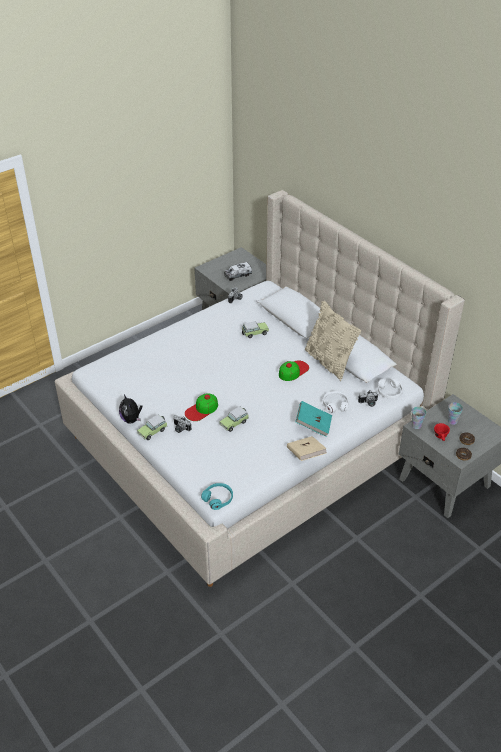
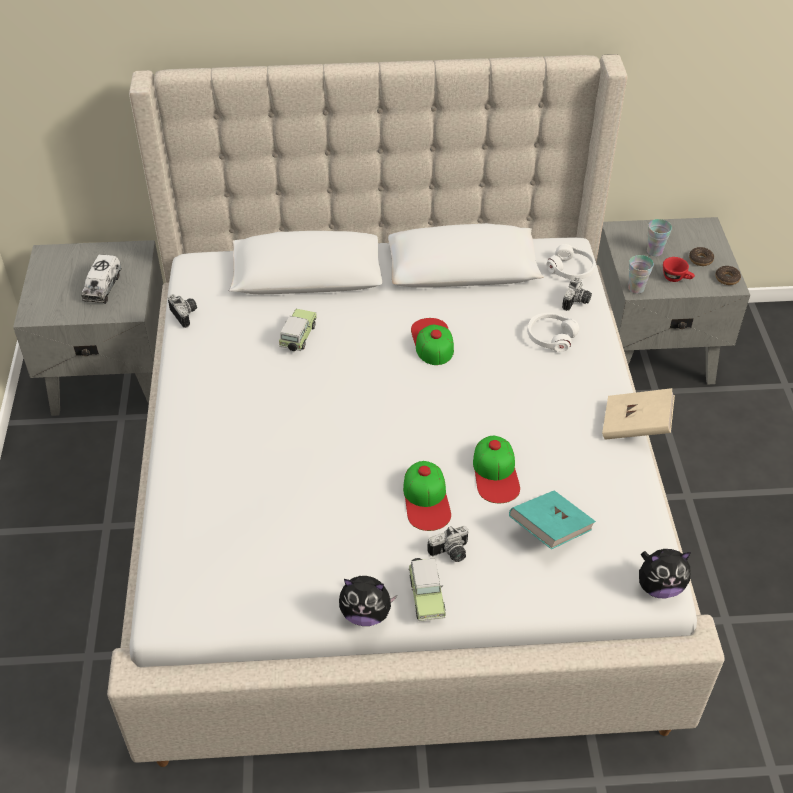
camera: 55 degrees left, 5 degrees up
turquoise headphones [201,483,233,510] -> plush toy [639,549,691,599]
toy car [219,406,249,432] -> cap [473,436,520,503]
turquoise book [296,401,332,437] -> turquoise book moved to [509,490,596,549]
beige pillow [305,301,361,381] -> none

